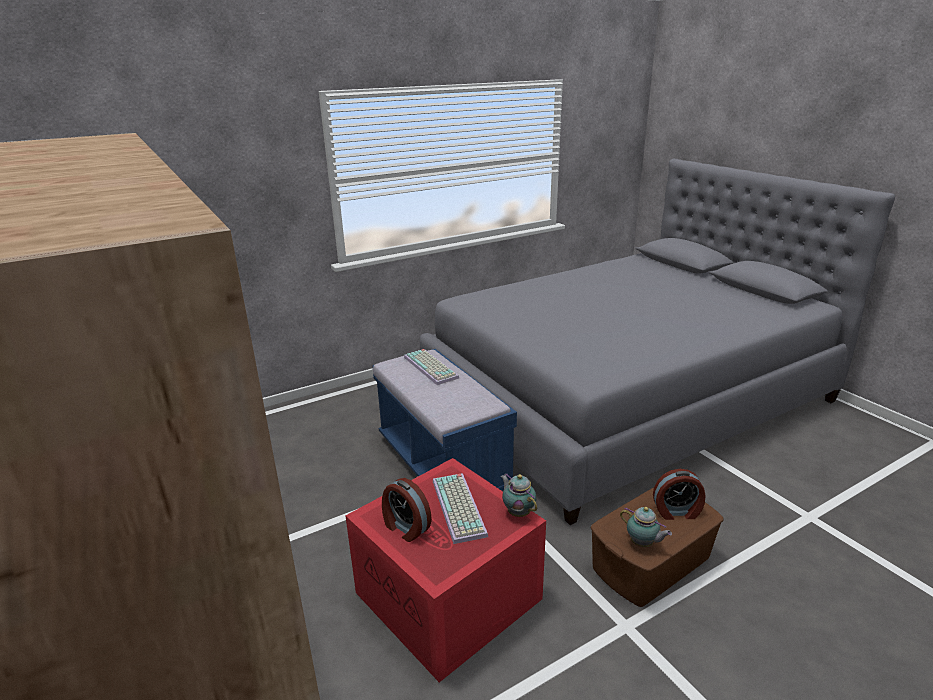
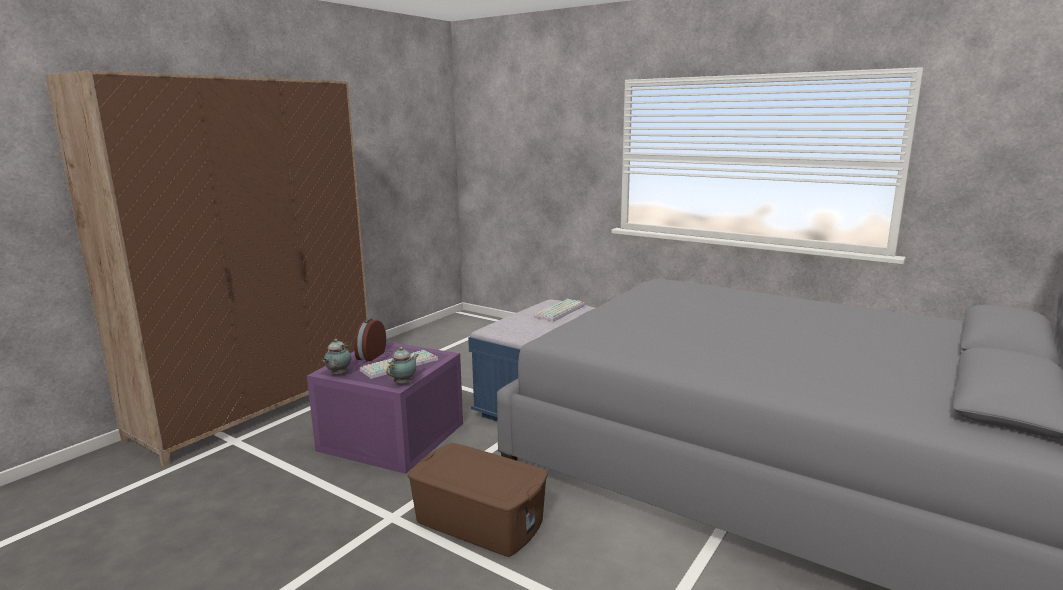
camera: 65 degrees right, 10 degrees down
red storage box [346,458,546,682] -> purple storage box [307,342,463,474]
teapot [620,507,672,547] -> teapot moved to [323,339,351,375]
alarm clock [653,469,706,520] -> none

